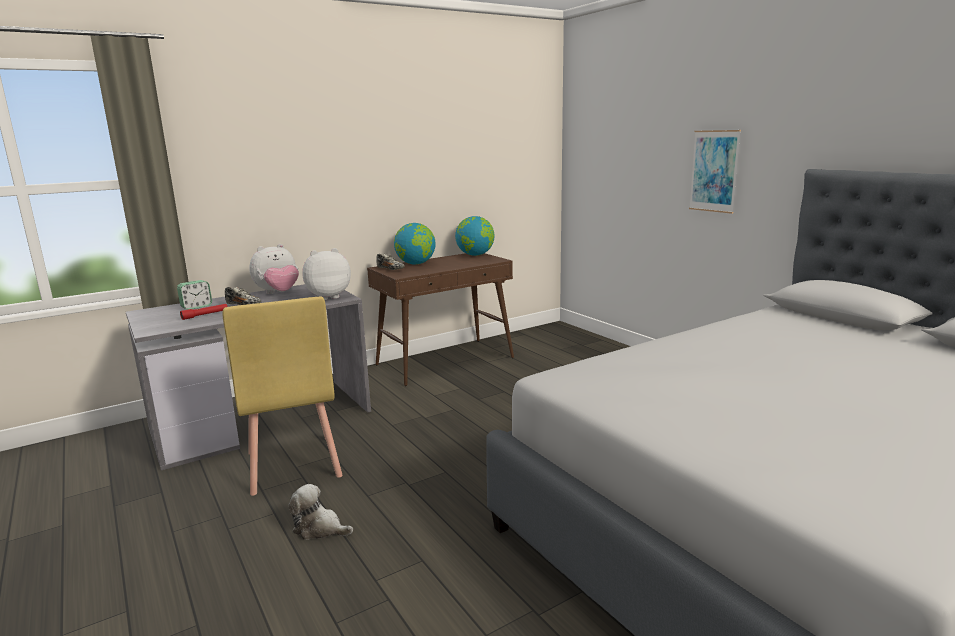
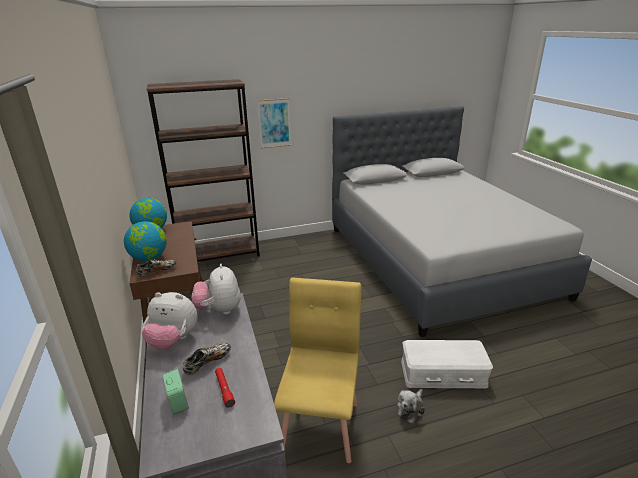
camera: 75 degrees left, 10 degrees up
yellow chair [222,297,343,496] -> yellow chair turned 75 degrees counterclockwise [274,278,361,463]
plush toy [249,244,299,294] -> plush toy turned 120 degrees clockwise [142,292,197,350]
none -> brown bookcase [147,79,260,262]
none -> white storage box [401,340,493,388]

